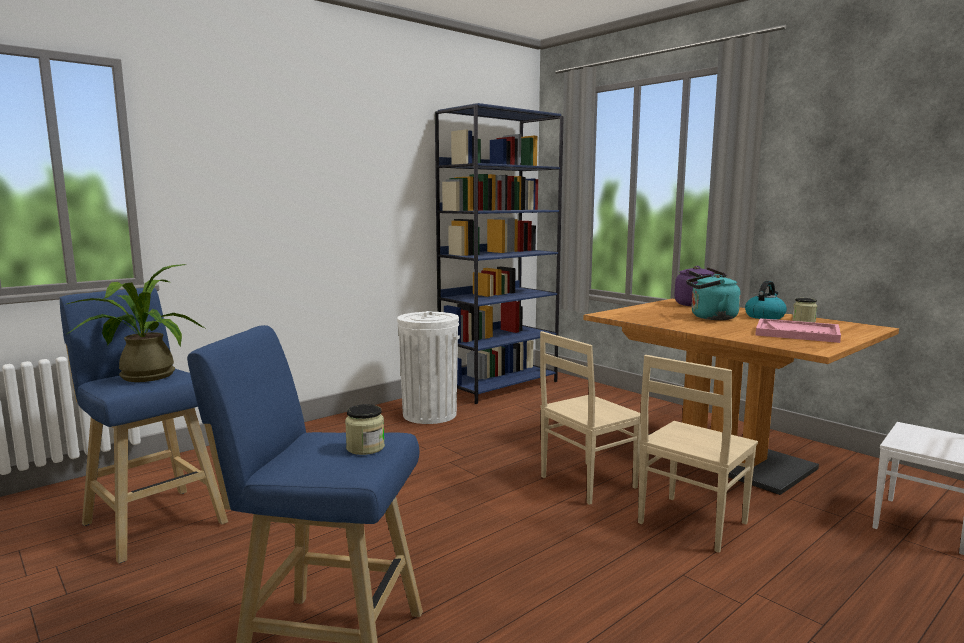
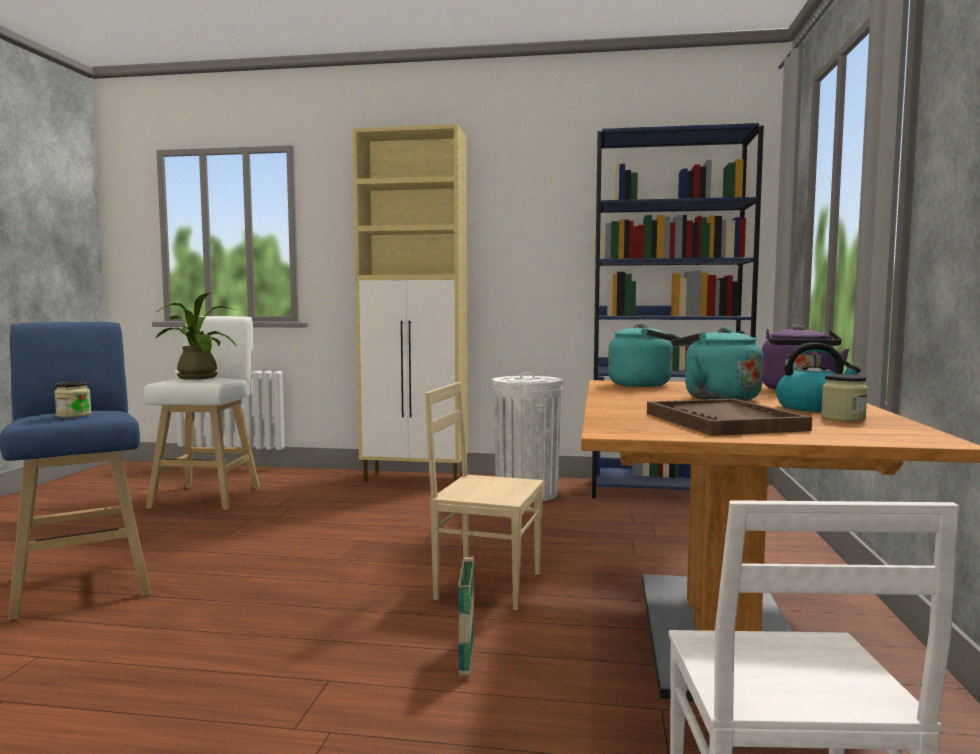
camera: 50 degrees right, 5 degrees down
blue stool [60,288,228,564] -> white stool [144,316,260,510]
beige chair [638,355,758,553] -> basket [459,531,474,676]
pink tray [755,318,841,343] -> brown tray [647,399,812,436]
none -> beige cabinet [353,124,468,482]
none -> turquoise kettle [608,323,680,387]

